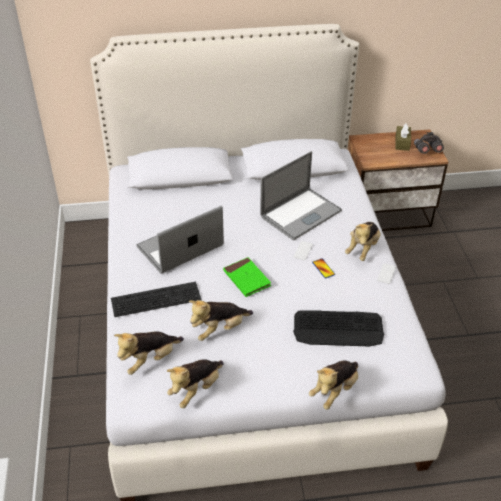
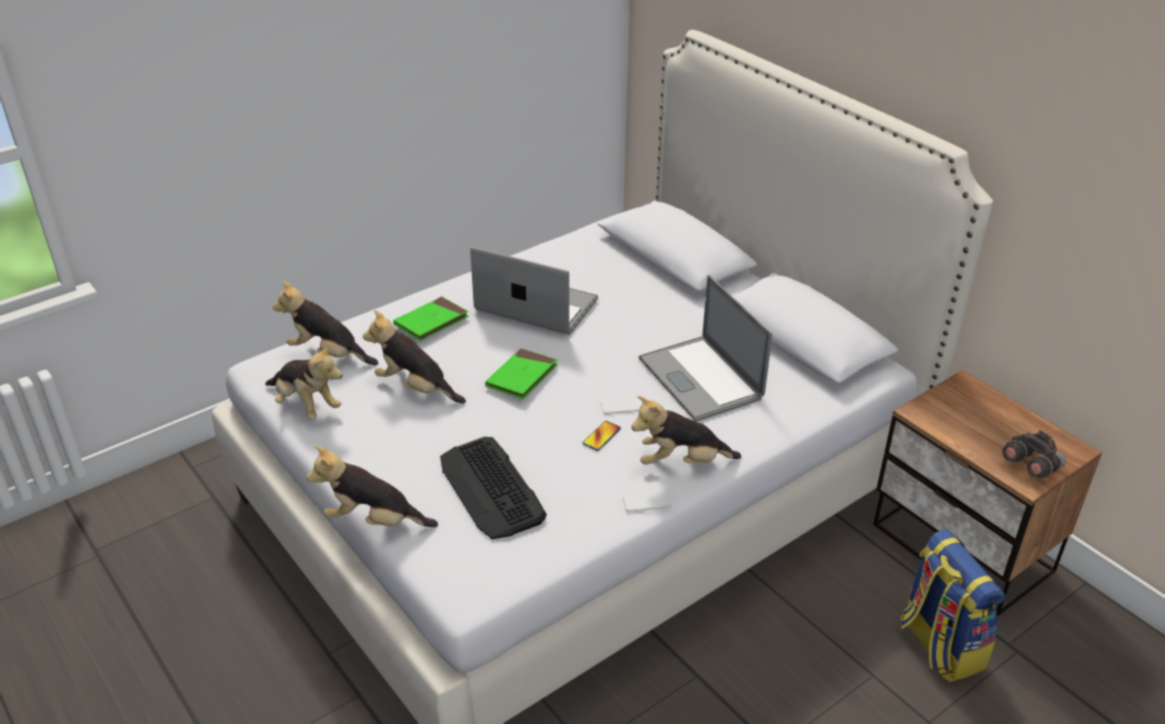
camera: 60 degrees right, 5 degrees down
keyboard [111,282,201,317] -> green book [393,297,469,341]
plush toy [167,359,224,408] -> plush toy turned 150 degrees counterclockwise [265,344,343,419]
laptop [260,151,342,240] -> laptop turned 45 degrees clockwise [639,275,772,421]
brown tissue box [396,123,411,151] -> none
none -> backpack [900,529,1005,682]

